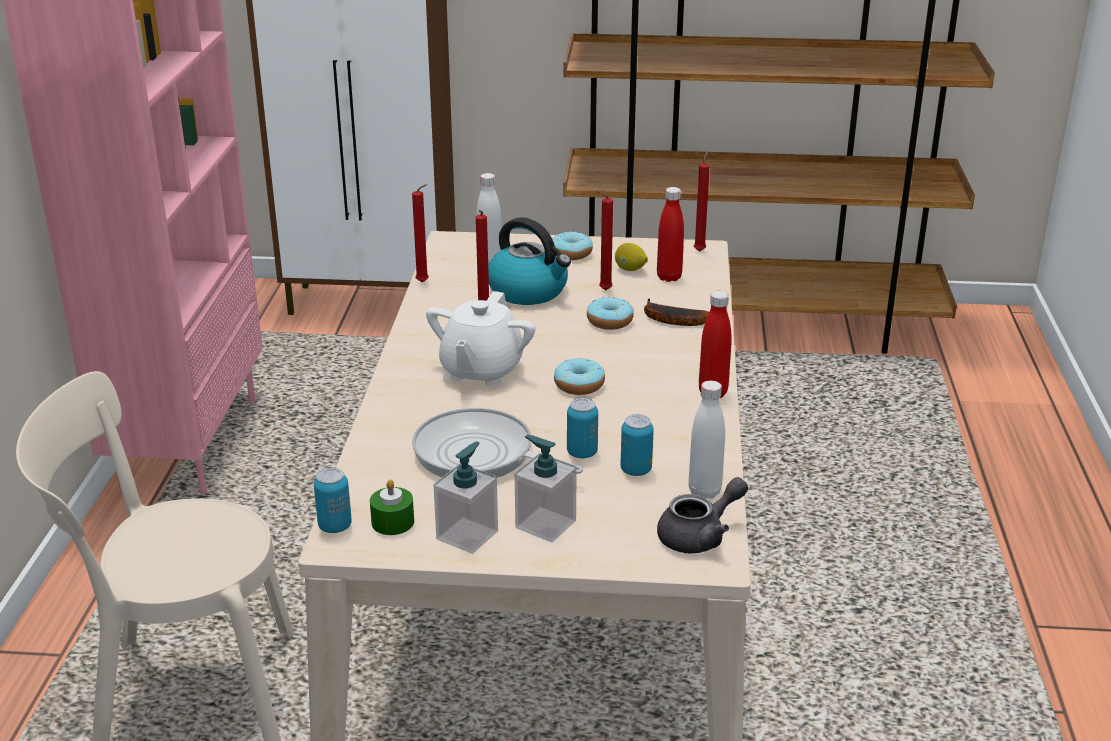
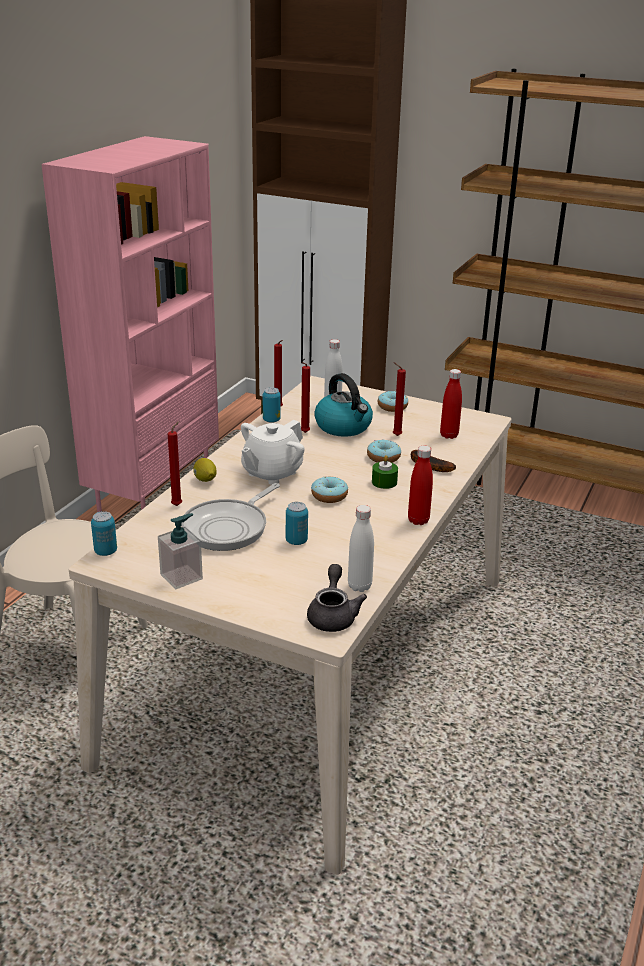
camera: 20 degrees right, 0 degrees up
green candle [370,479,414,535] -> green candle moved to [372,455,398,489]
frying pan [412,408,583,478] -> frying pan turned 105 degrees counterclockwise [181,483,280,551]
soap dispenser [514,435,577,542] -> none
lemon [615,243,648,271] -> lemon moved to [193,458,217,482]
can [620,414,654,476] -> can moved to [263,387,281,423]
grey teapot [657,477,748,554] -> grey teapot turned 75 degrees counterclockwise [307,564,367,632]
red candle [694,152,710,252] -> red candle moved to [168,421,182,506]

